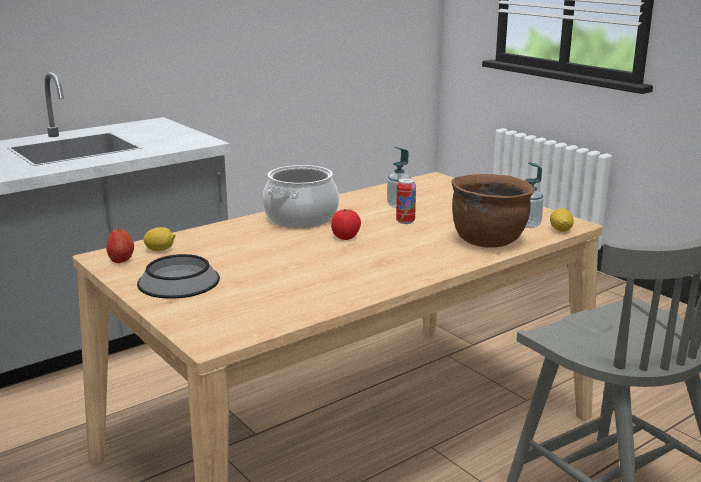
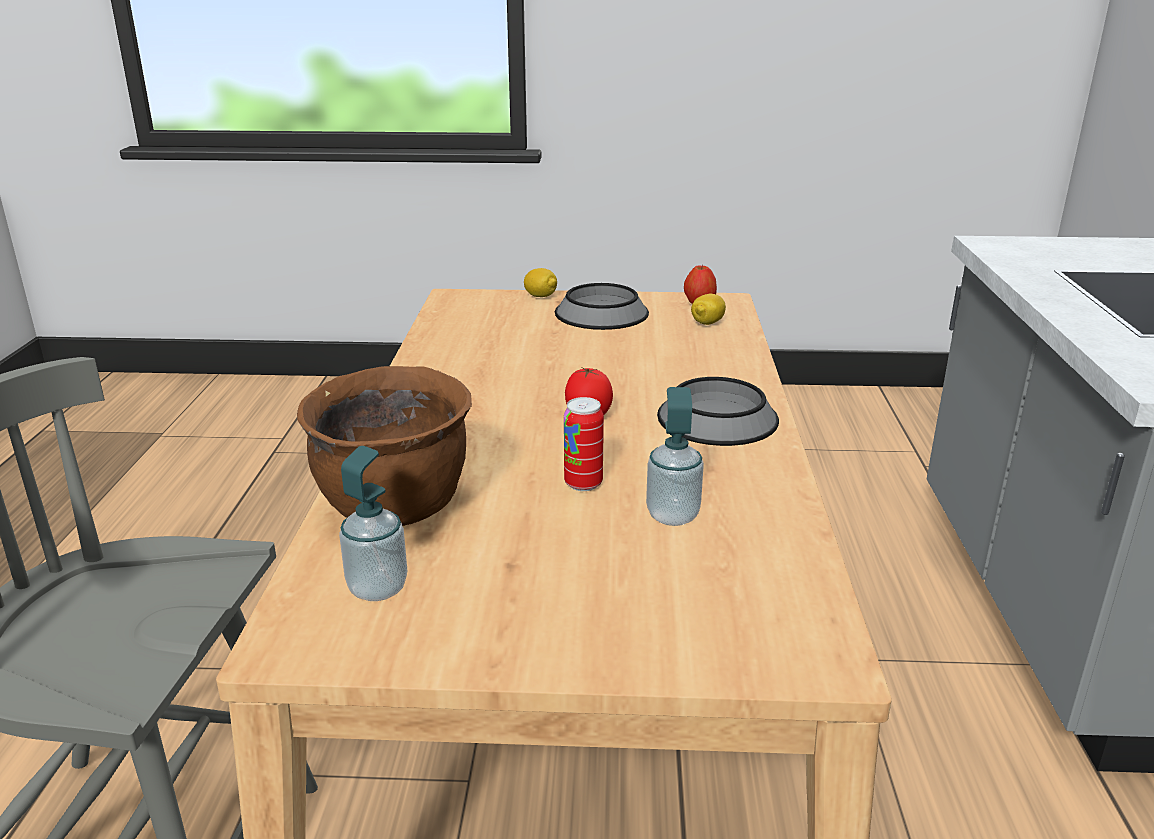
camera: 130 degrees right, 5 degrees up
cooking pot [263,165,339,228] -> bowl [657,377,779,446]
lemon [550,208,574,232] -> lemon moved to [524,268,557,297]

